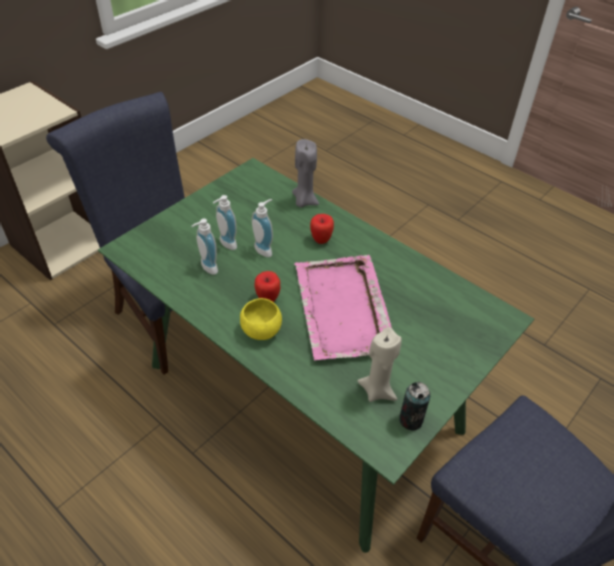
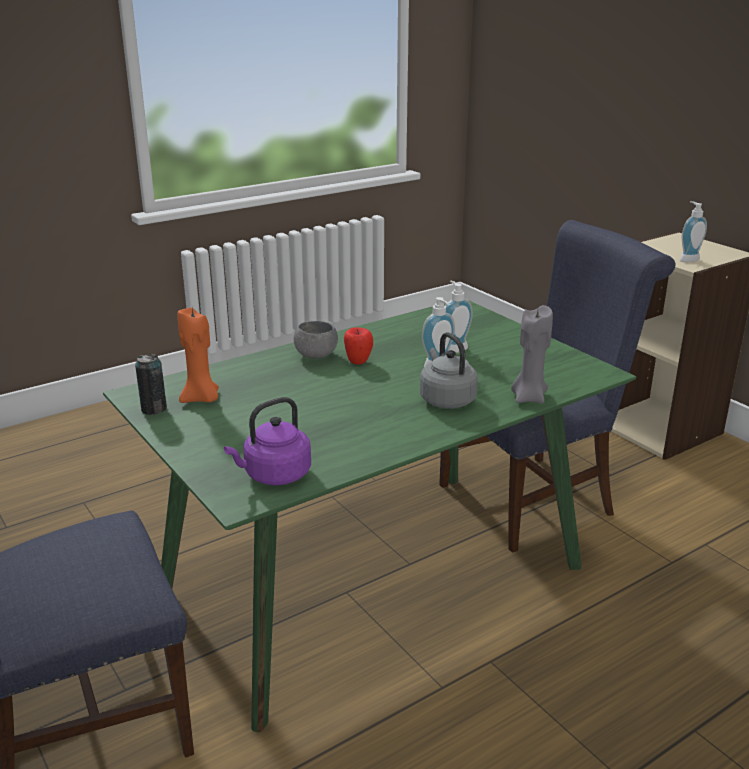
camera: 105 degrees right, 20 degrees down
soap dispenser [192,219,218,275] -> soap dispenser moved to [680,201,707,262]
yellow bowl [240,298,282,340] -> grey bowl [294,321,338,359]
pink tray [294,255,393,361] -> none
apple [310,214,334,244] -> grey kettle [420,332,478,409]
beige candle [357,327,402,402] -> orange candle [177,308,219,403]
none -> purple kettle [224,397,311,485]

